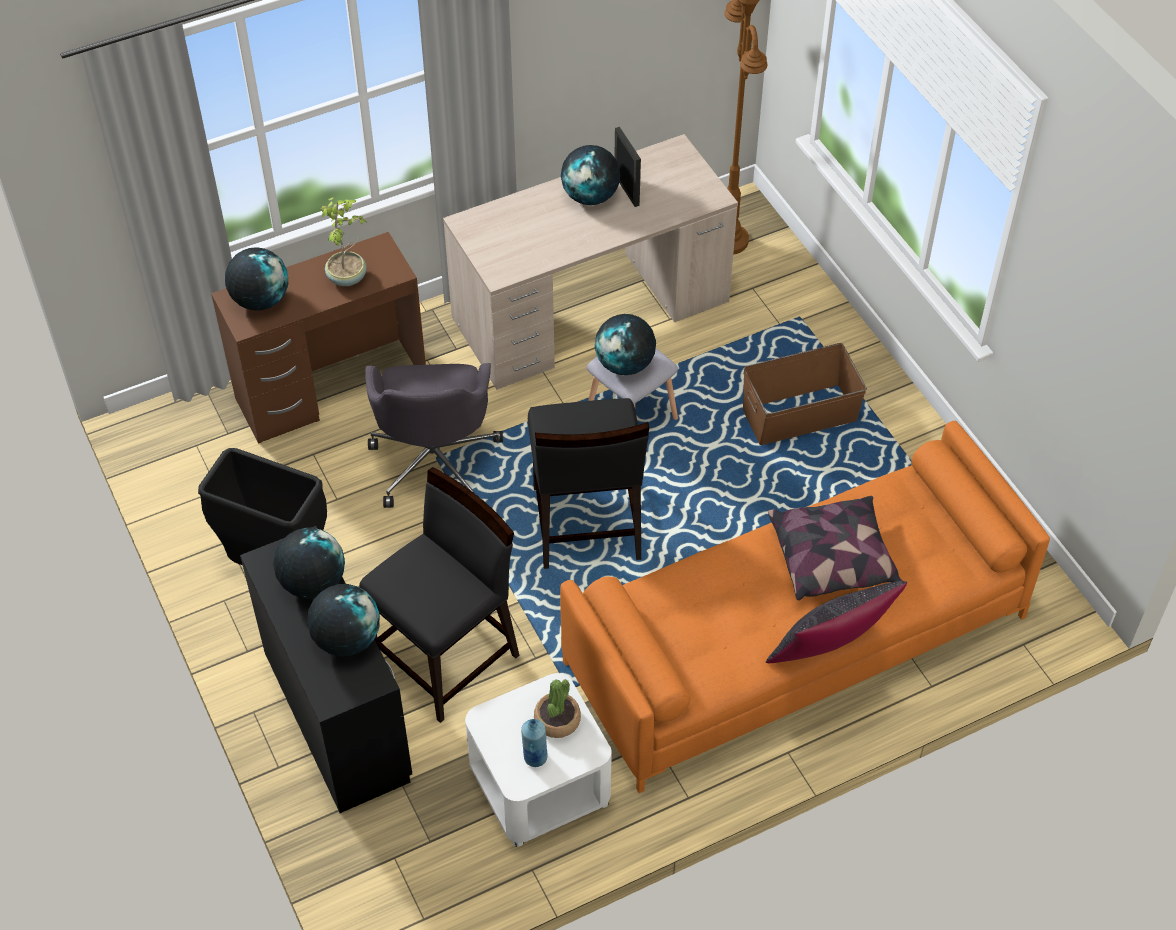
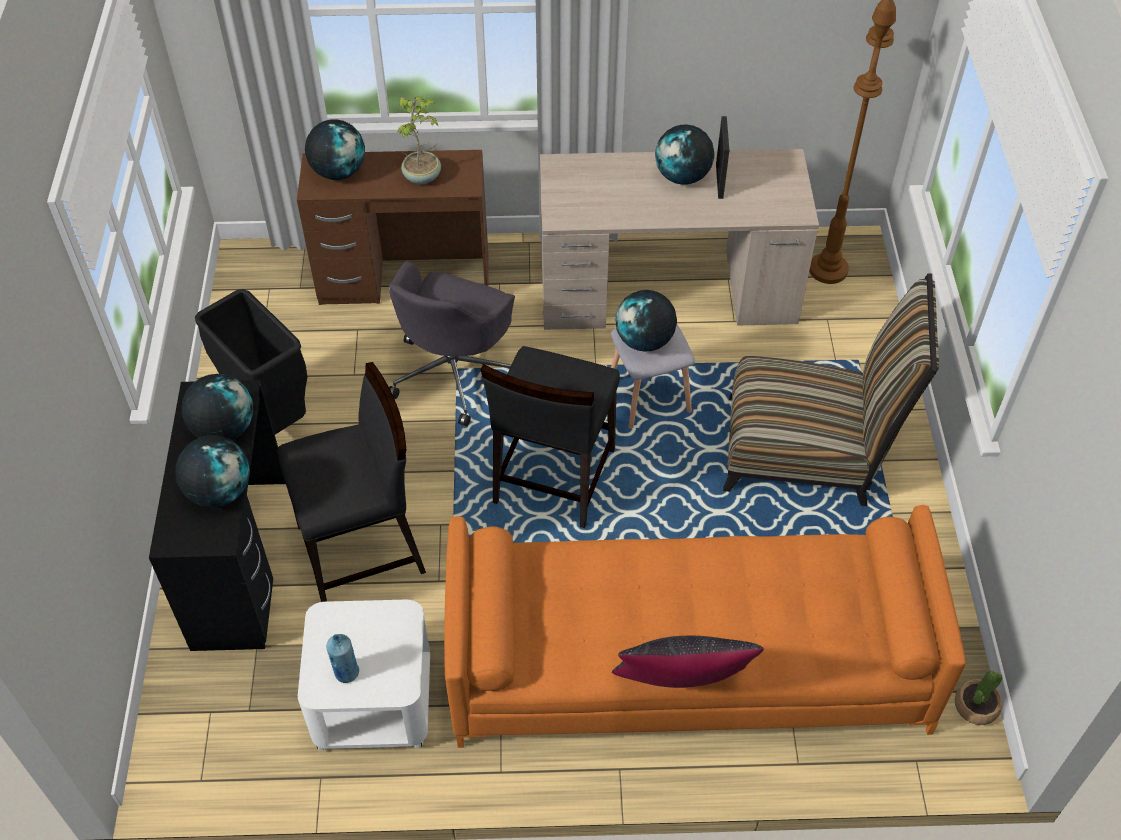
camera: 25 degrees right, 0 degrees up
potted plant [534,679,581,738] -> potted plant moved to [955,670,1002,725]
brown storage box [743,343,867,445] -> chair [723,274,939,506]
pillow [768,496,903,600] -> none

